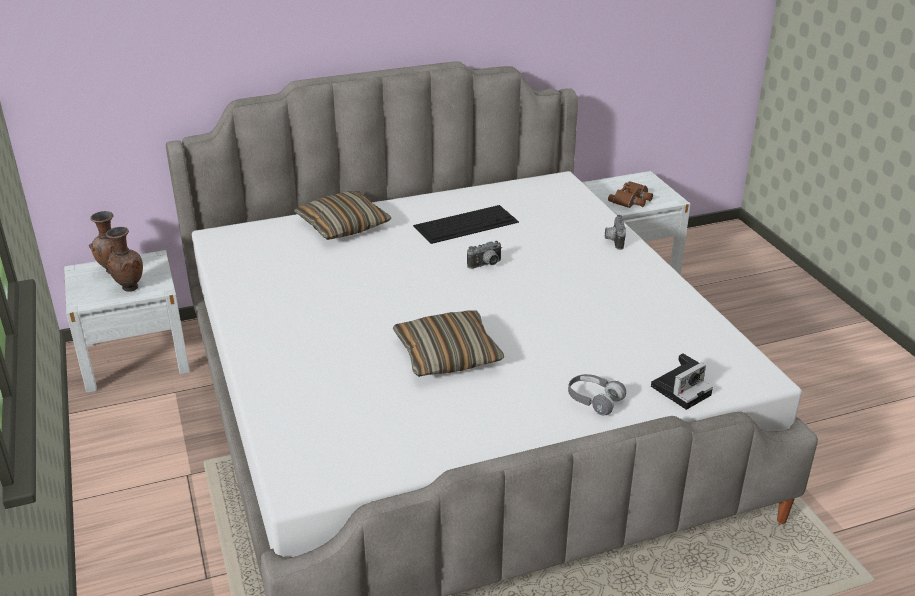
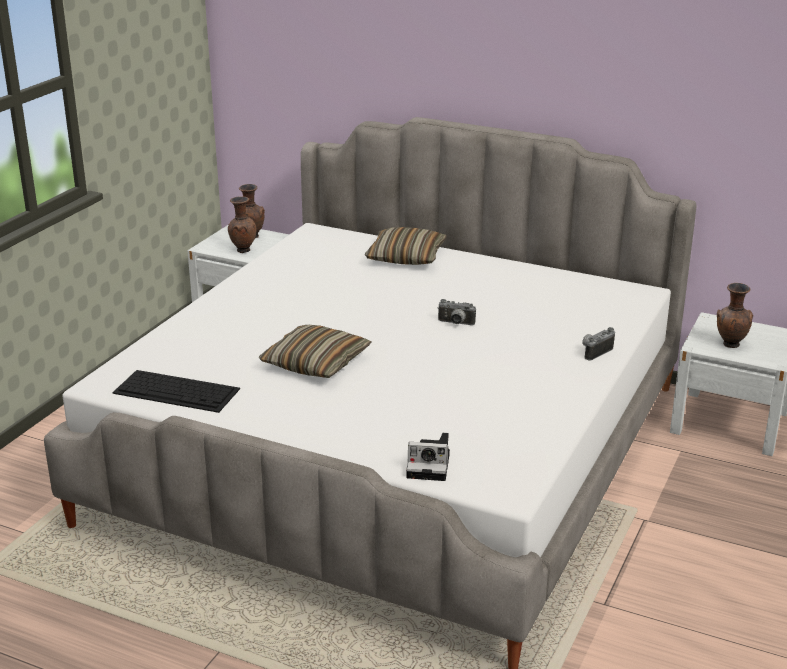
camera: 45 degrees right, 5 degrees down
keyboard [413,205,519,244] -> keyboard moved to [112,370,240,413]
grey headphones [568,374,626,415] -> none
brown binoculars [608,181,653,208] -> brown vase [717,283,753,348]

